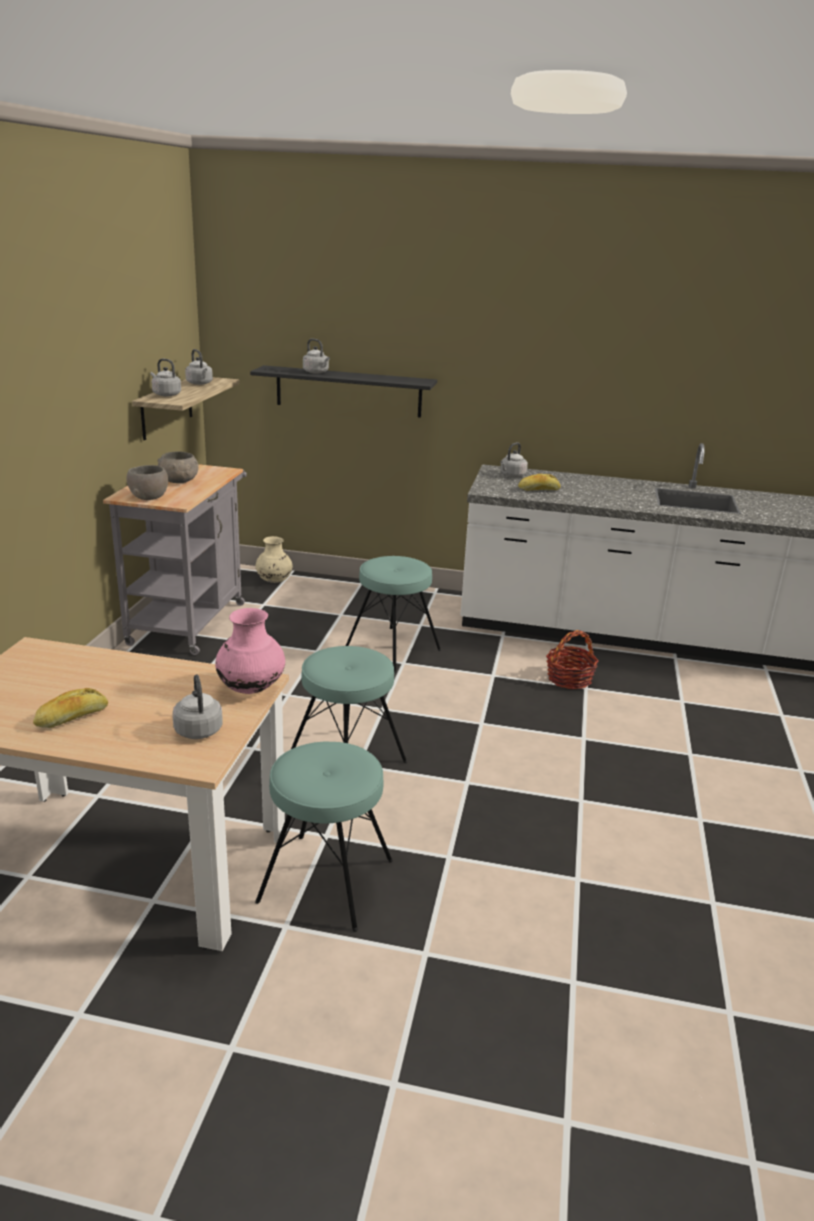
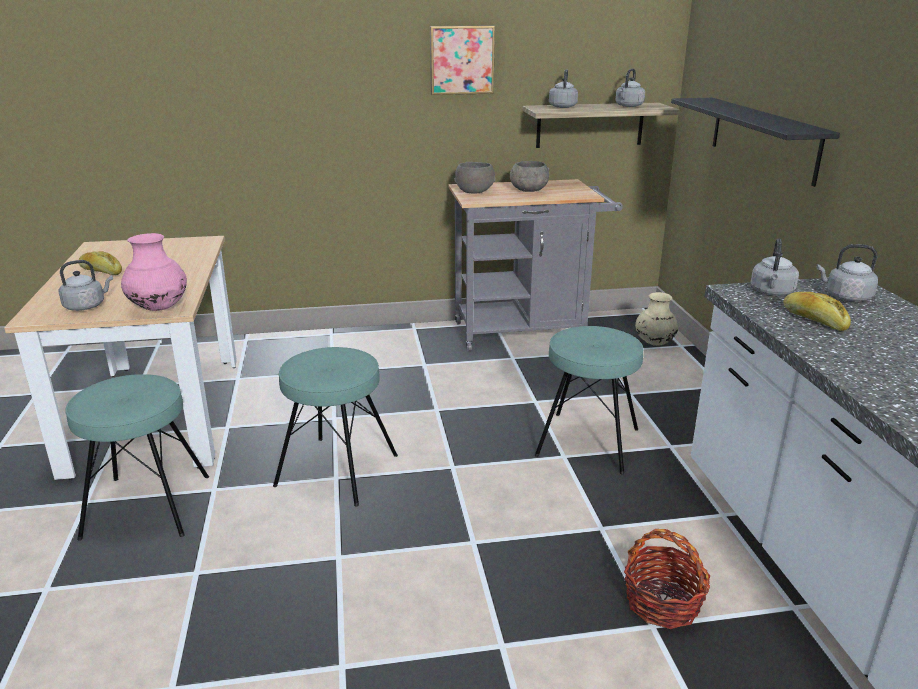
camera: 70 degrees right, 0 degrees up
grey kettle [303,338,330,374] -> grey kettle moved to [751,238,799,296]
none -> picture [430,26,495,95]

